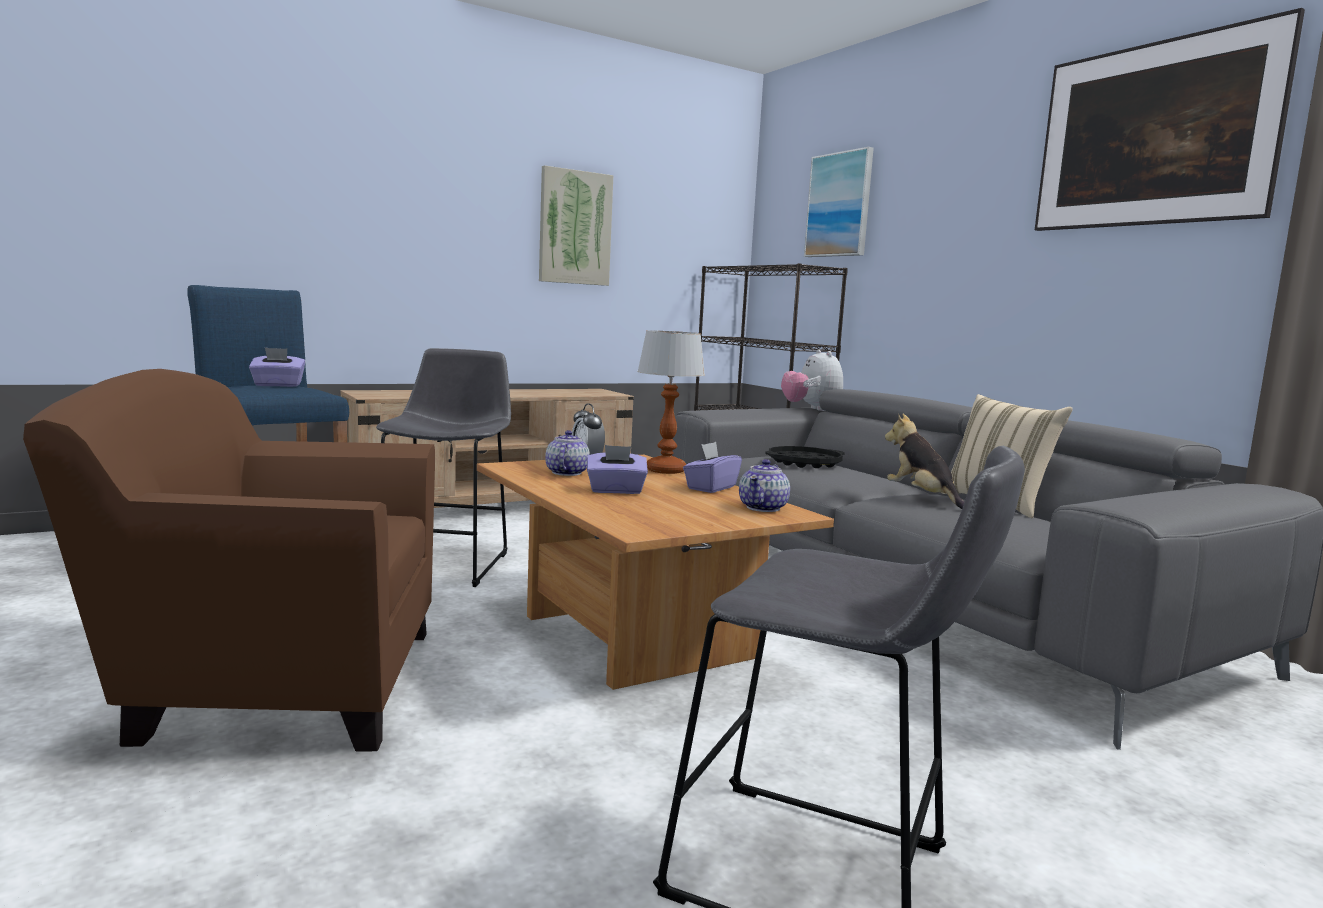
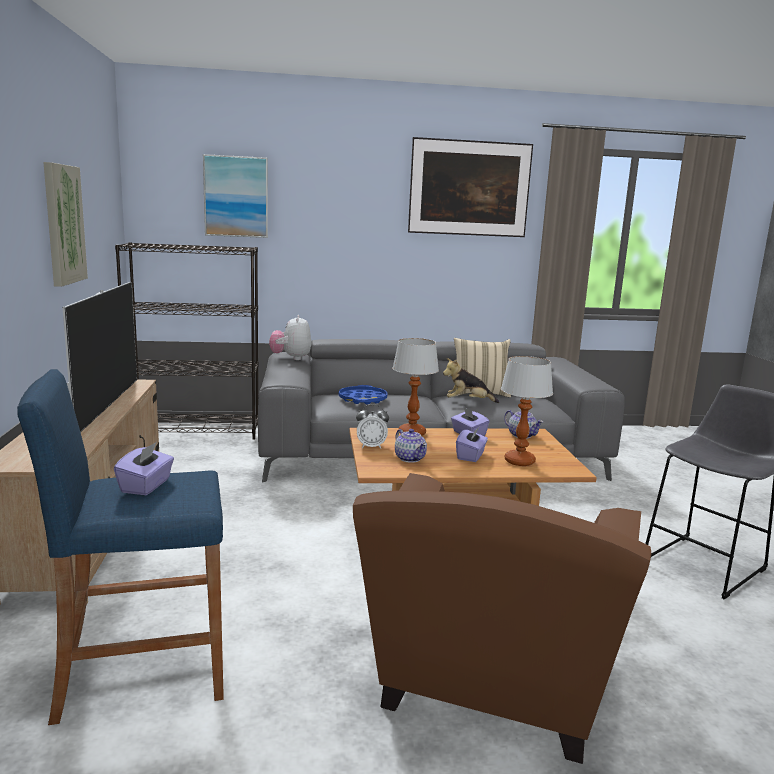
camera: 65 degrees left, 5 degrees up
grey stool [376,348,511,587] -> none
teapot [545,430,590,476] -> teapot turned 150 degrees counterclockwise [395,429,427,463]
black tray [765,446,845,468] -> blue tray [339,385,388,405]
plush toy [781,350,843,411] -> plush toy turned 75 degrees clockwise [269,315,312,360]
none -> television [62,282,137,432]
none -> table lamp [501,356,553,466]

